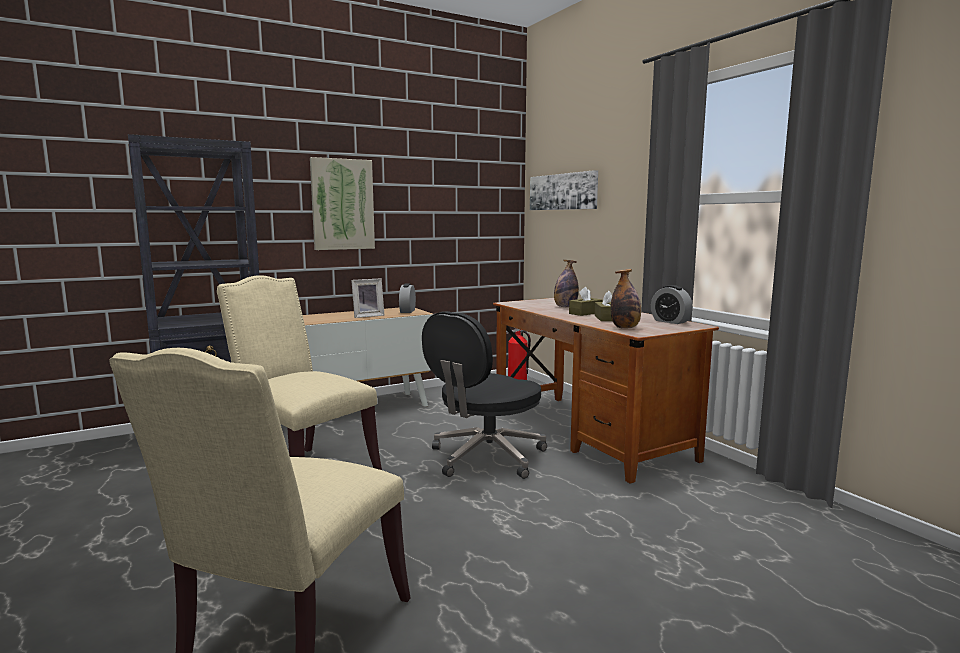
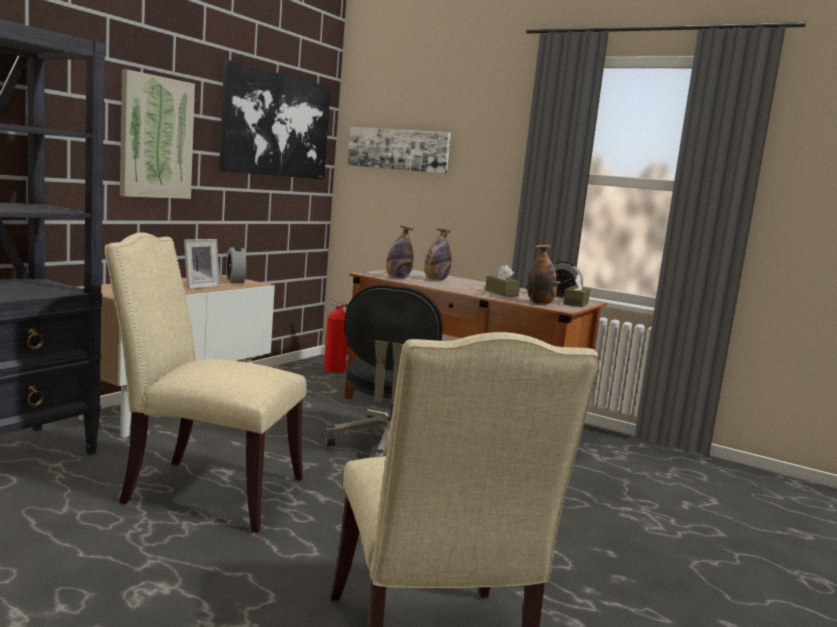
camera: 30 degrees left, 0 degrees up
brown tissue box [569,287,602,316] -> brown tissue box moved to [563,274,590,307]
none -> picture [219,60,331,180]
none -> bottle [386,225,414,279]

